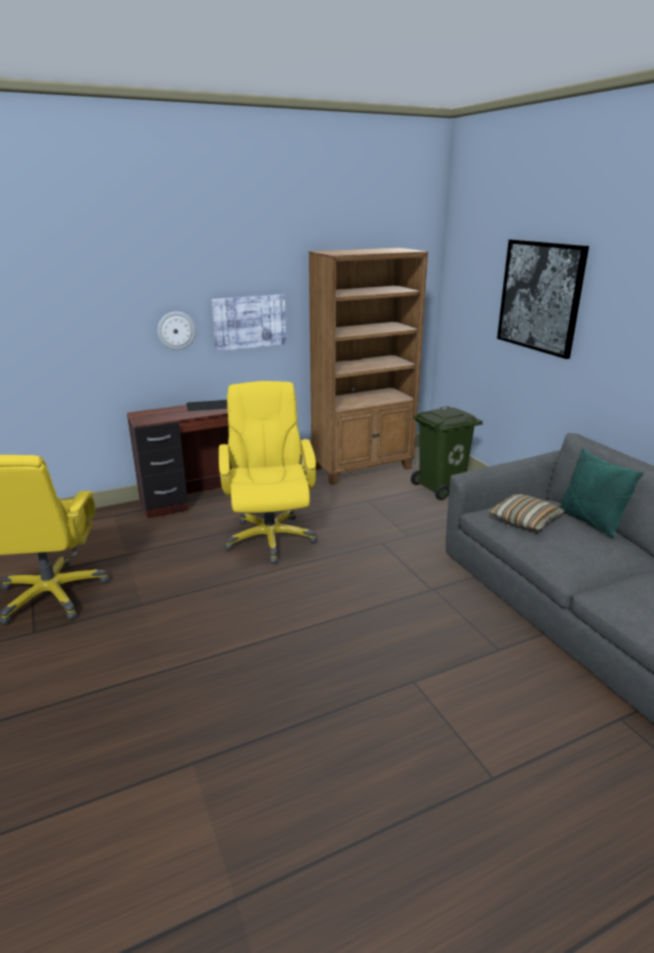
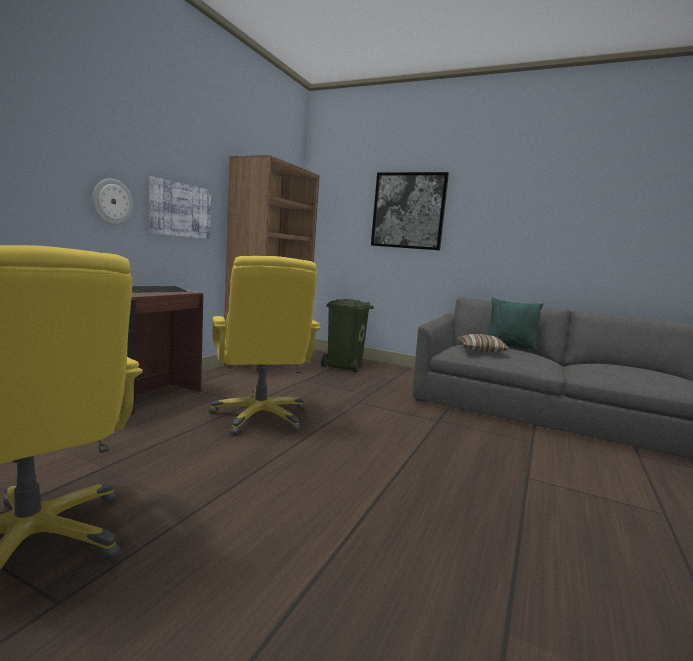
camera: 40 degrees left, 15 degrees down
yellow office chair [219,381,317,564] -> yellow office chair turned 150 degrees counterclockwise [209,256,321,435]

